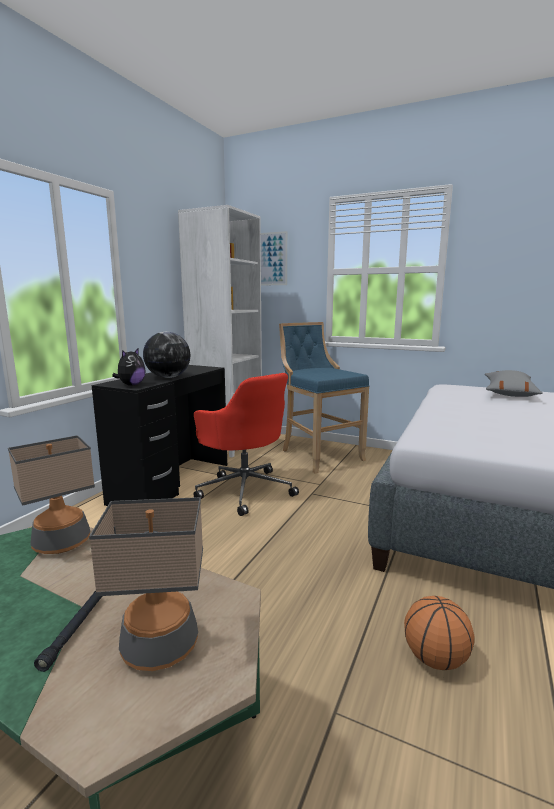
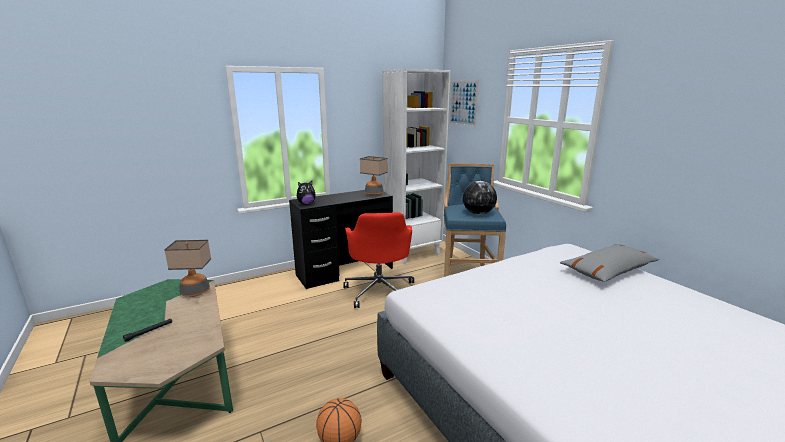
camera: 35 degrees right, 5 degrees up
table lamp [89,497,203,671] -> table lamp moved to [360,156,388,196]
globe [143,332,190,378] -> globe moved to [463,181,497,215]

